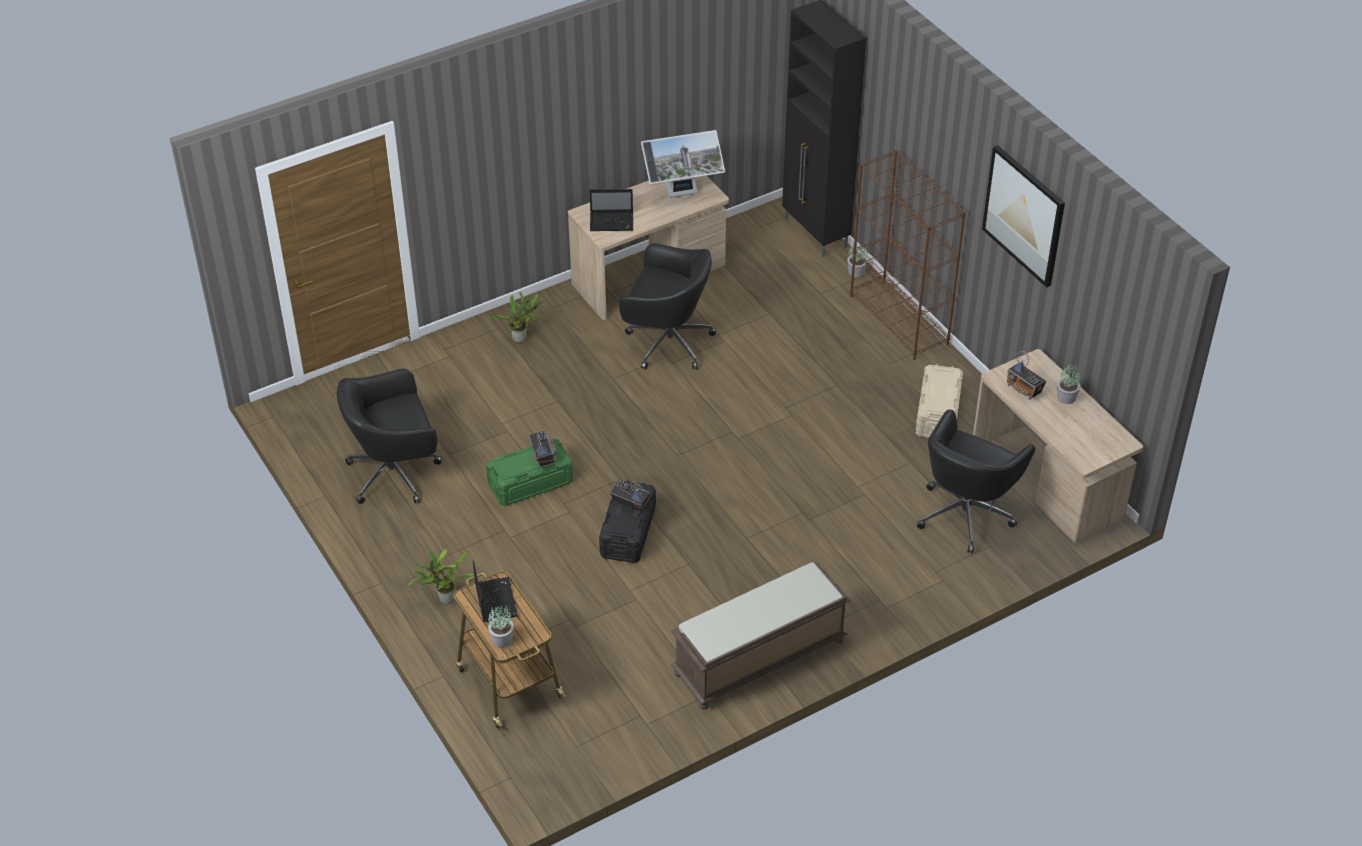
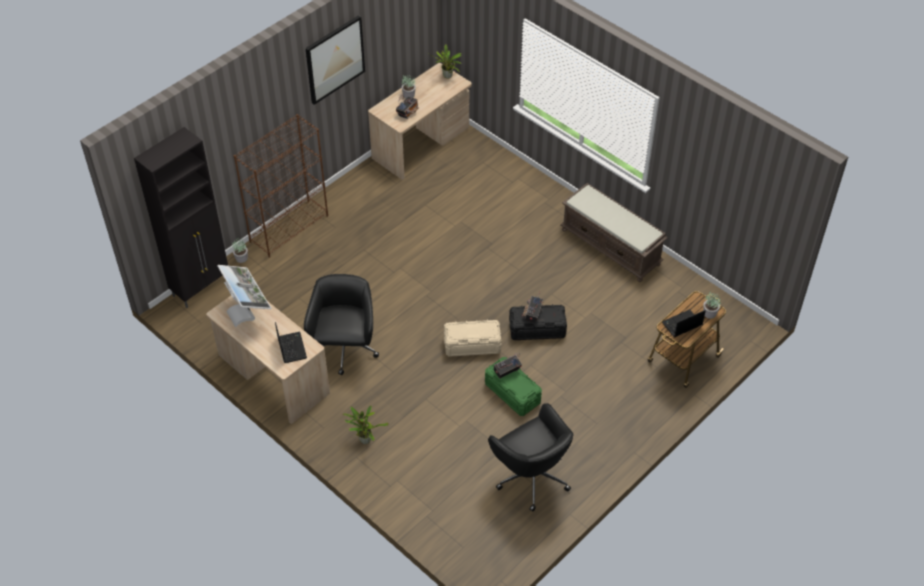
camera: 105 degrees left, 5 degrees up
potted plant [408,549,474,604] -> potted plant moved to [429,44,462,79]
beige storage box [916,364,963,438] -> beige storage box moved to [444,320,502,357]
black office chair [917,410,1035,553] -> none

